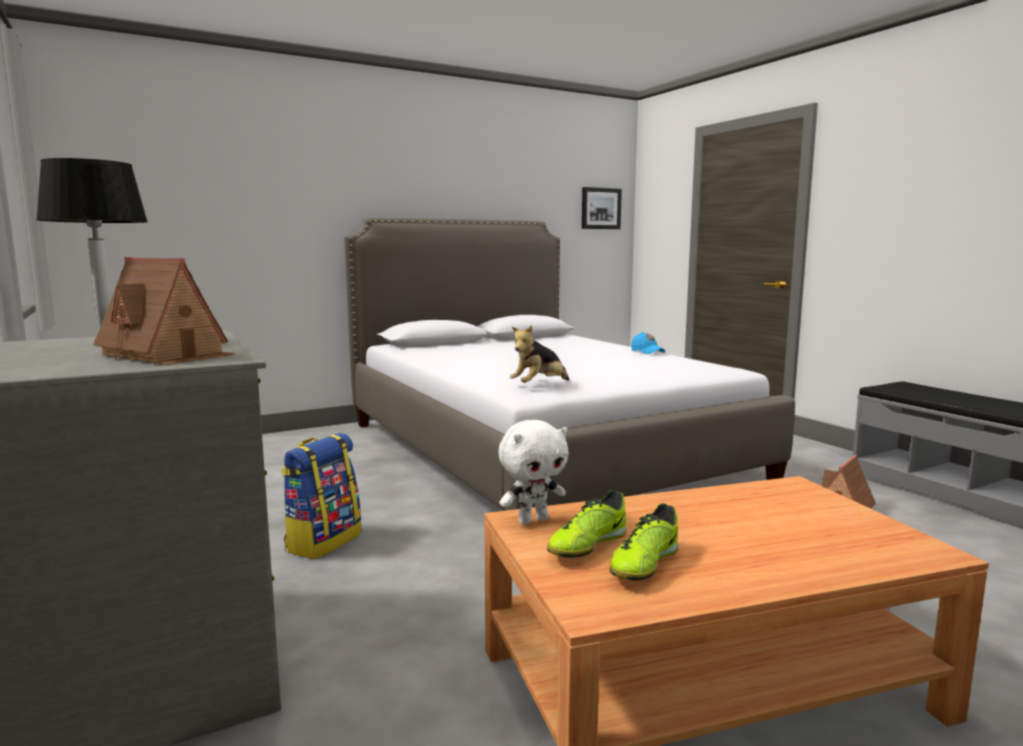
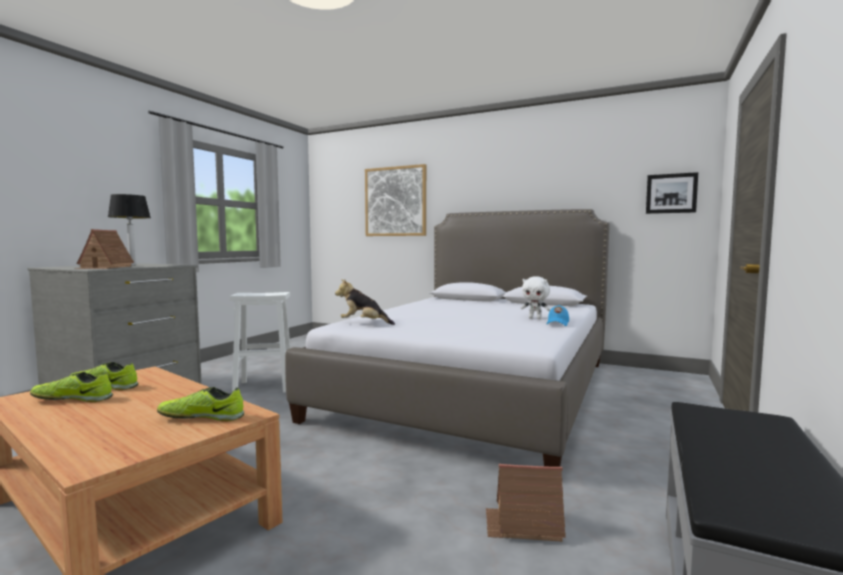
camera: 55 degrees right, 5 degrees down
backpack [281,433,362,559] -> white stool [230,292,291,393]
white plush toy [499,420,568,524] -> white plush toy moved to [521,276,551,319]
none -> shoe [157,387,244,421]
none -> picture [365,164,426,236]

